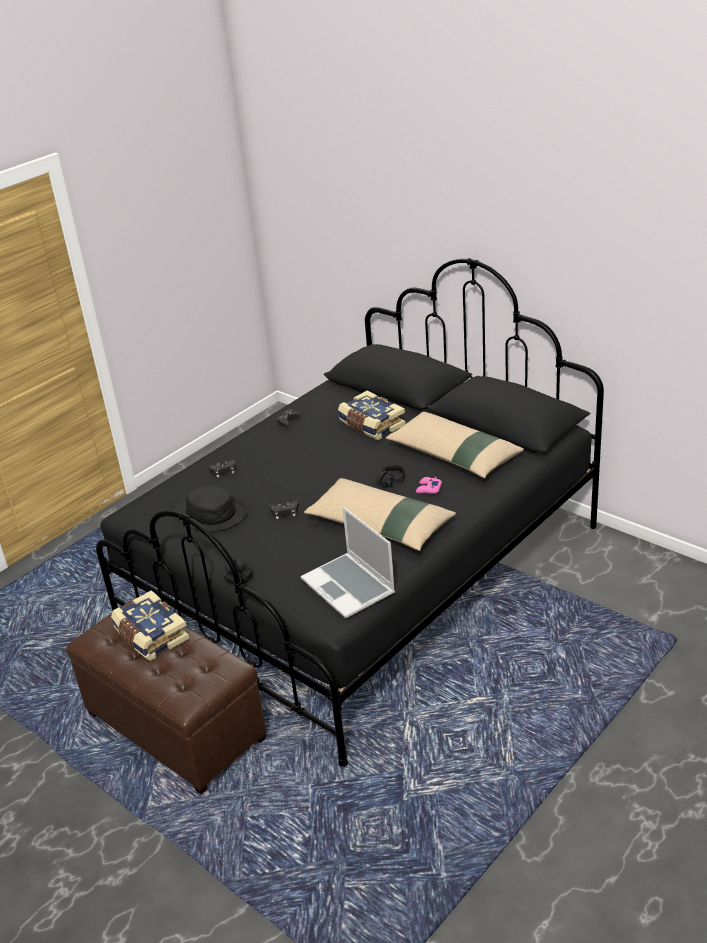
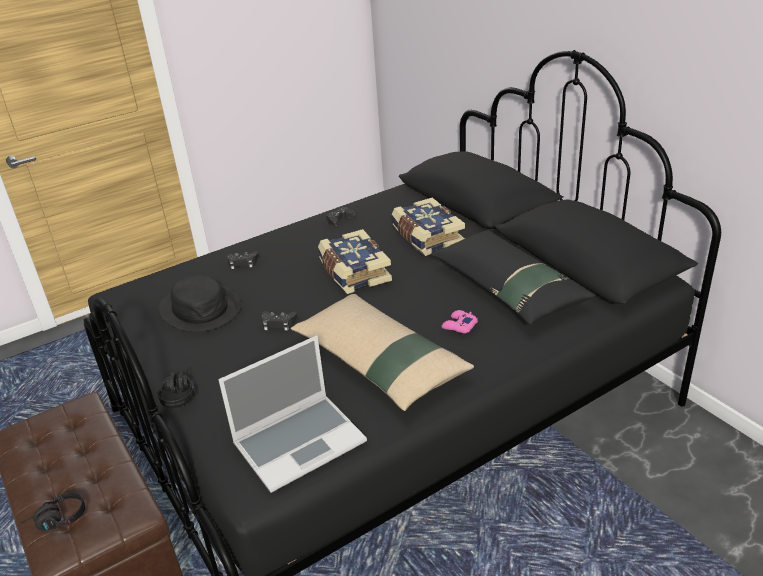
camera: 15 degrees right, 0 degrees up
book [111,590,189,661] -> book moved to [318,229,392,294]
laptop [301,507,395,619] -> laptop turned 105 degrees counterclockwise [218,336,367,493]
black headphones [371,465,405,488] -> black headphones moved to [20,492,85,531]
beige pillow [386,412,524,478] -> black pillow [431,231,595,325]

